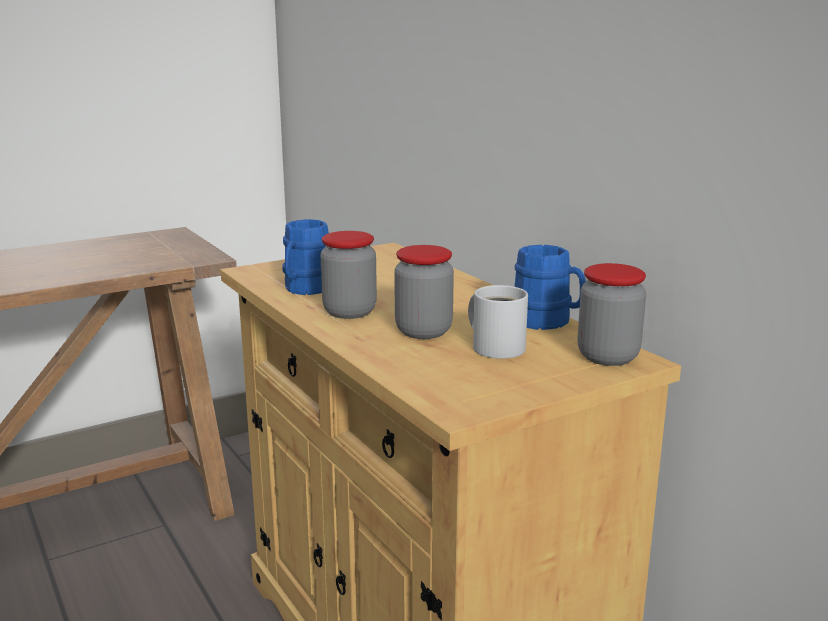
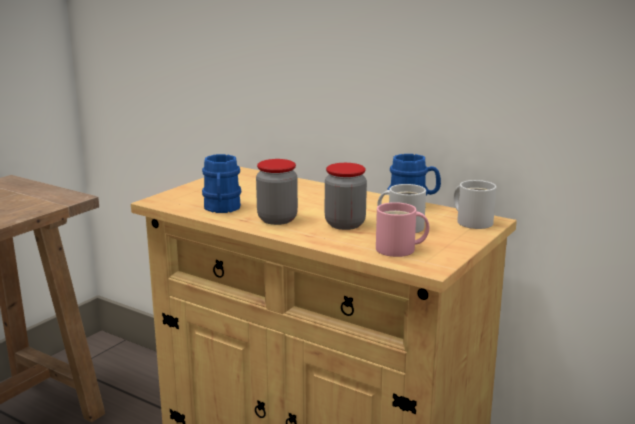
camera: 25 degrees left, 0 degrees up
jar [577,263,646,366] -> white mug [454,180,496,229]
none -> pink mug [376,202,429,257]

